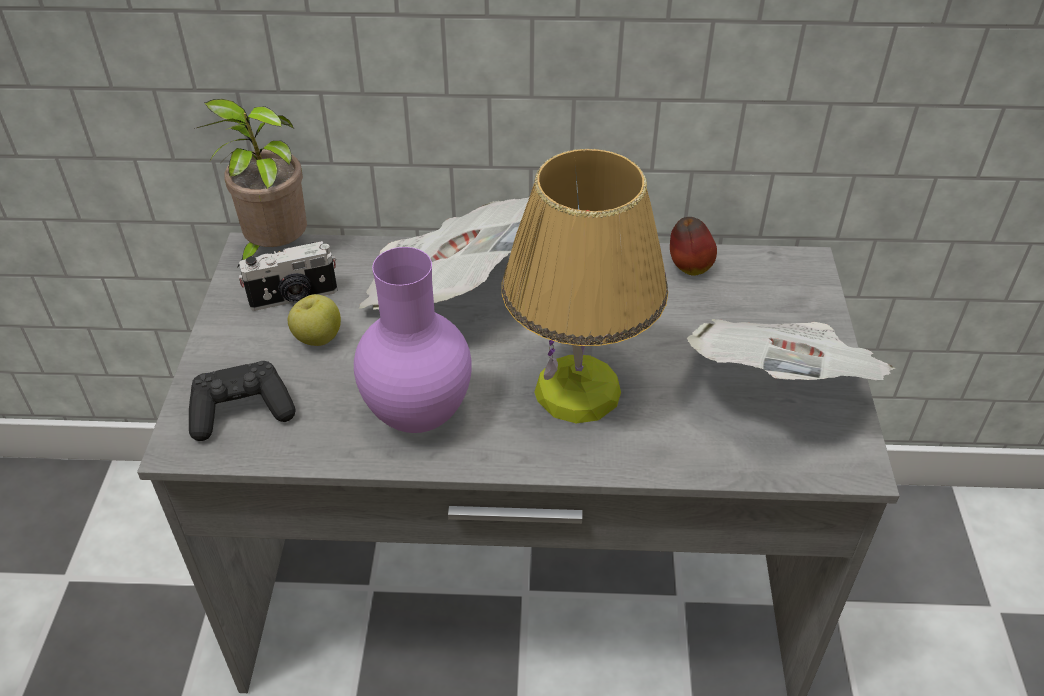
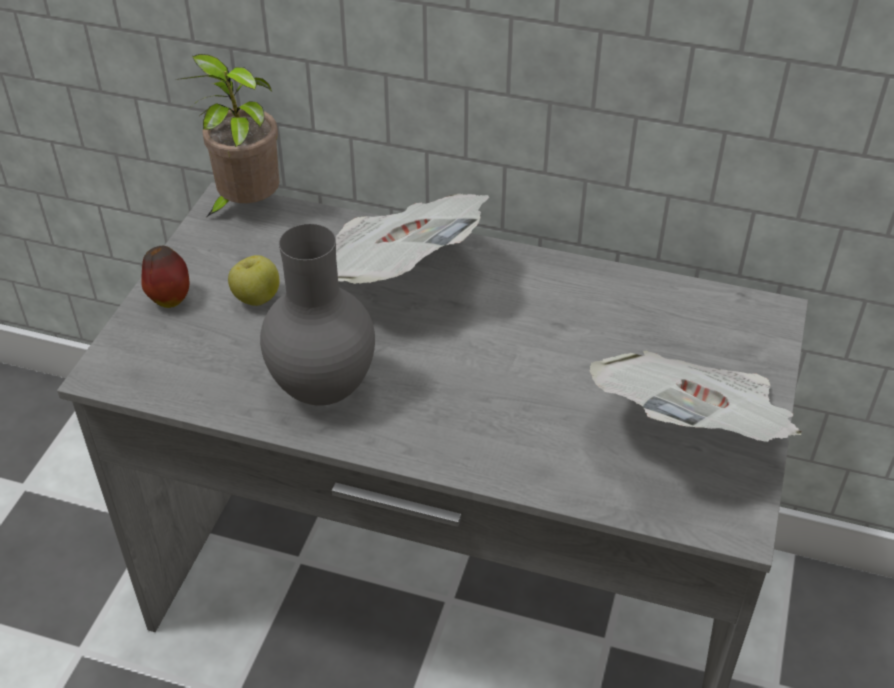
camera: 15 degrees right, 0 degrees up
black game controller [189,361,296,441] -> none
camera [238,241,337,311] -> none
purple vase [354,247,472,433] -> grey vase [260,224,375,406]
table lamp [502,149,668,423] -> none
apple [670,217,717,276] -> apple moved to [141,246,189,308]

